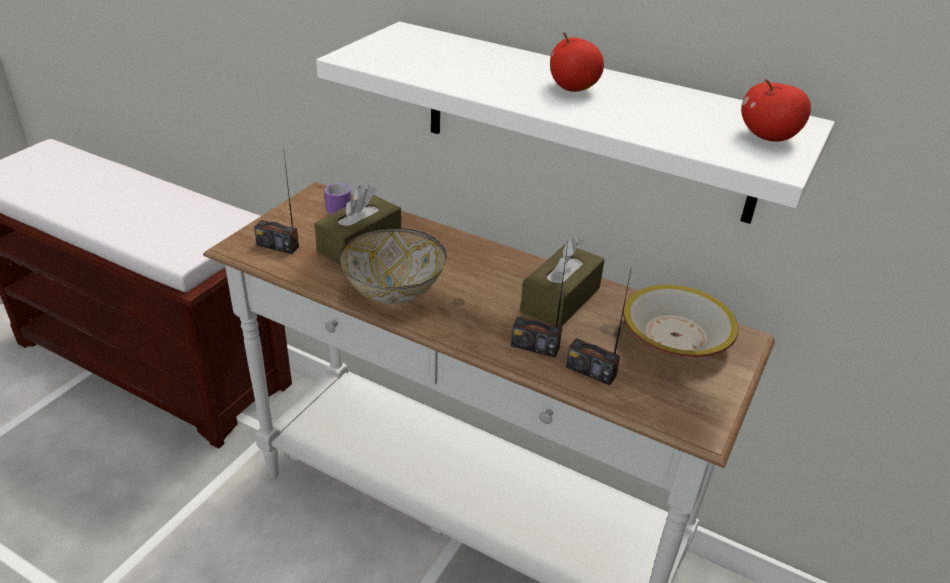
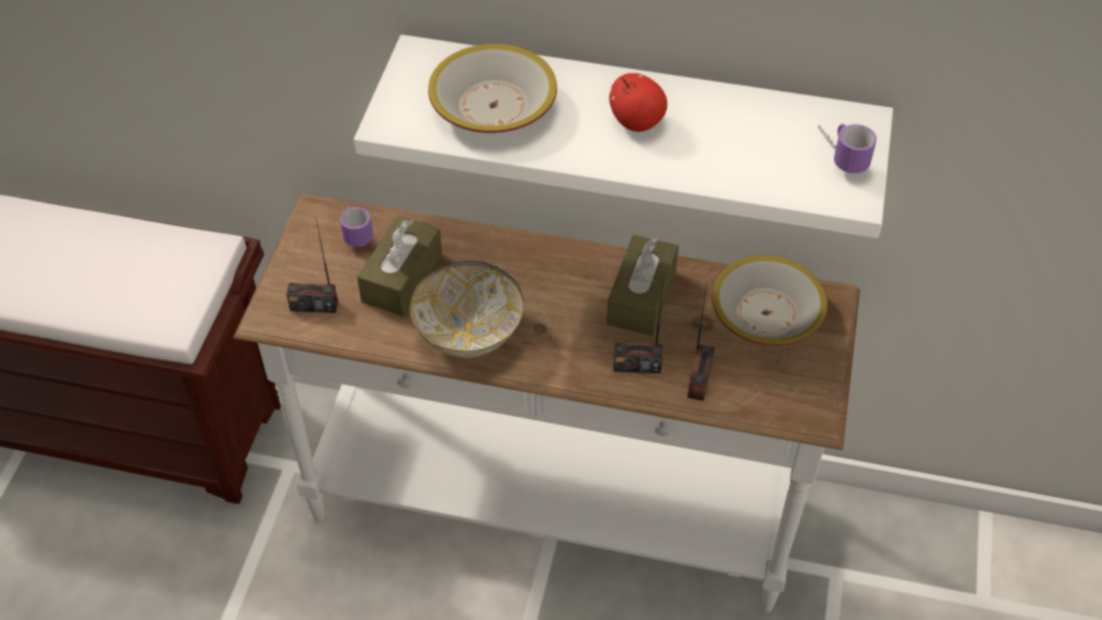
camera: 15 degrees left, 15 degrees up
radio [566,270,631,385] -> radio turned 90 degrees counterclockwise [687,284,715,401]
apple [741,79,811,142] -> mug [818,124,877,173]
none -> bowl [428,44,557,133]

